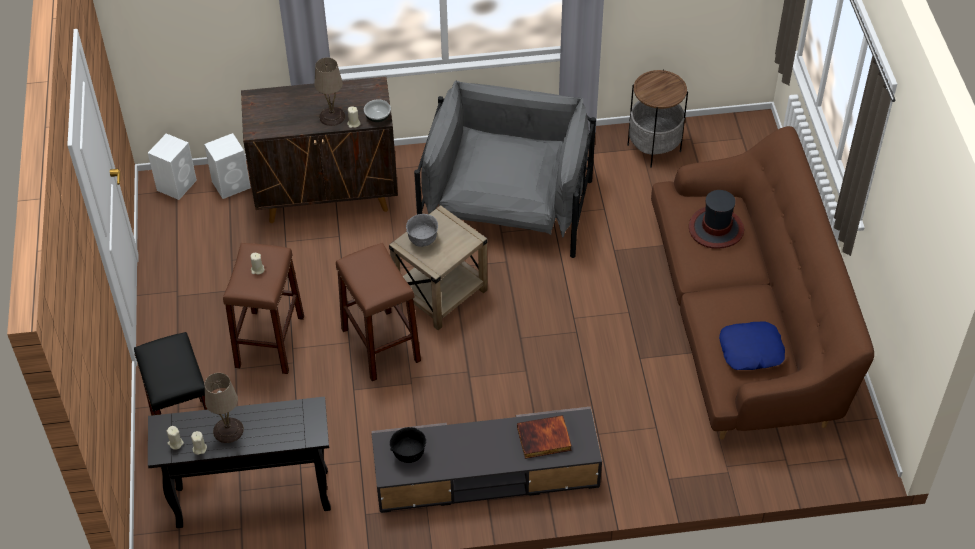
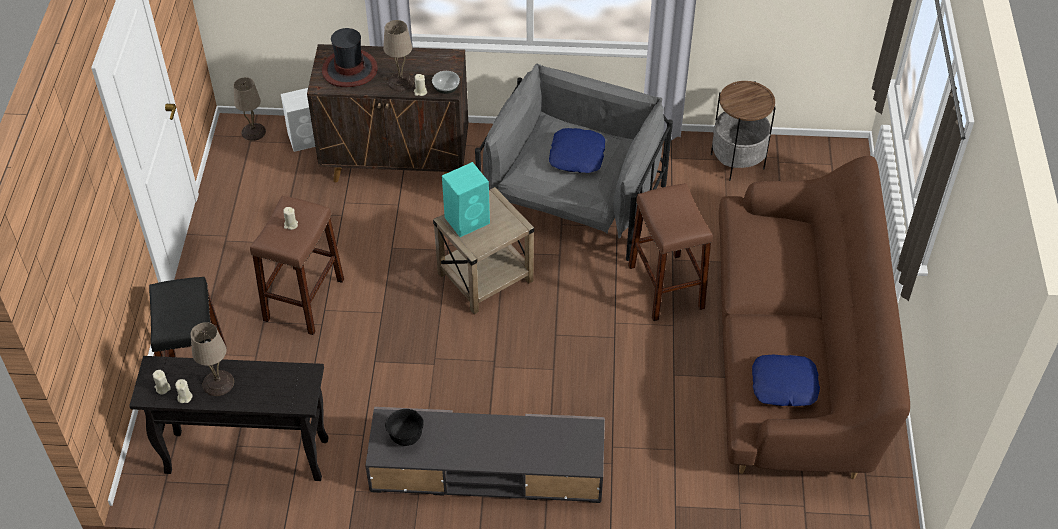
camera: 10 degrees right, 0 degrees up
white speaker [148,133,197,200] -> beige table lamp [234,77,266,141]
brown stool [336,243,421,381] -> brown stool moved to [628,183,713,321]
grey bowl [406,214,438,247] -> turquoise speaker [442,162,490,237]
book [517,415,572,459] -> none
hat [689,190,744,249] -> hat moved to [322,28,378,87]
none -> blue pillow [549,128,605,173]

